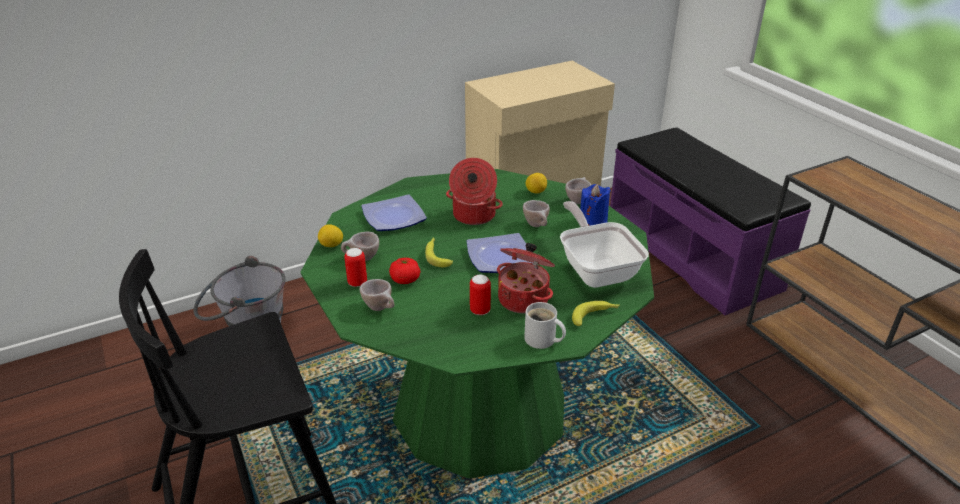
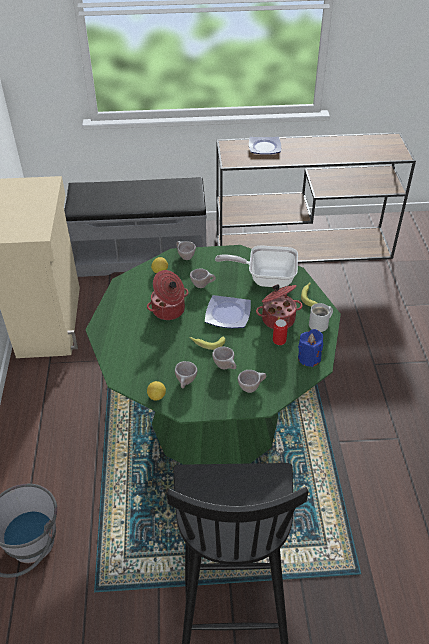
camera: 65 degrees left, 10 degrees up
can [344,248,367,287] -> none
plate [361,194,427,231] -> plate moved to [249,137,281,154]
tomato [389,258,420,284] -> beige cup [212,347,236,369]
blue candle [580,184,611,226] -> blue candle moved to [298,329,323,367]
purple bench [610,127,811,315] -> grey bench [64,177,206,277]

